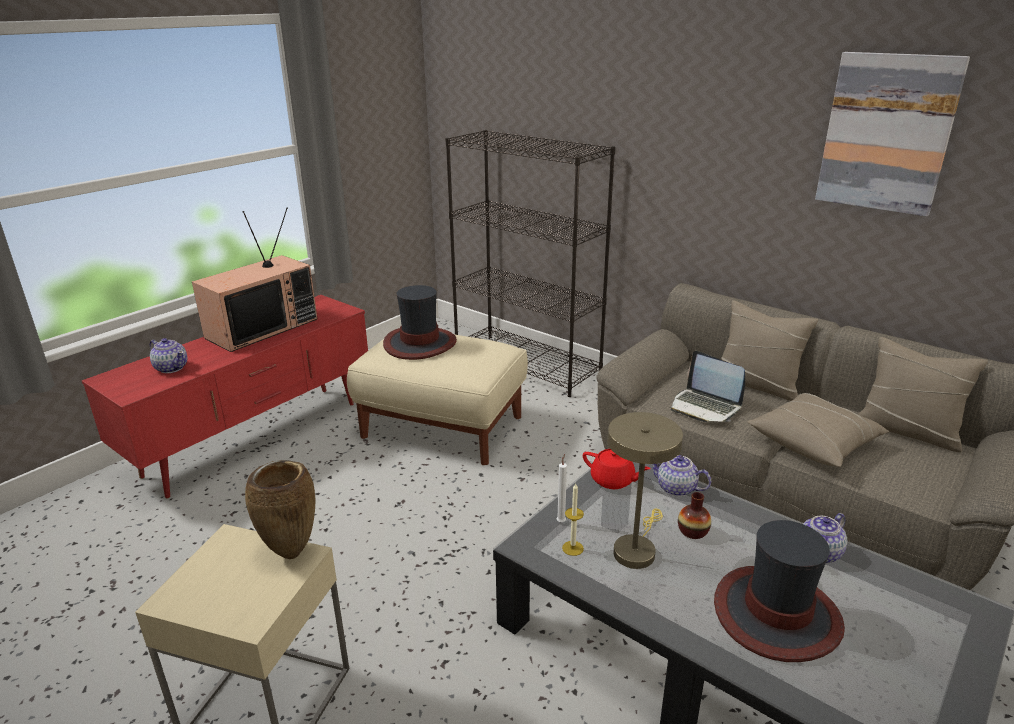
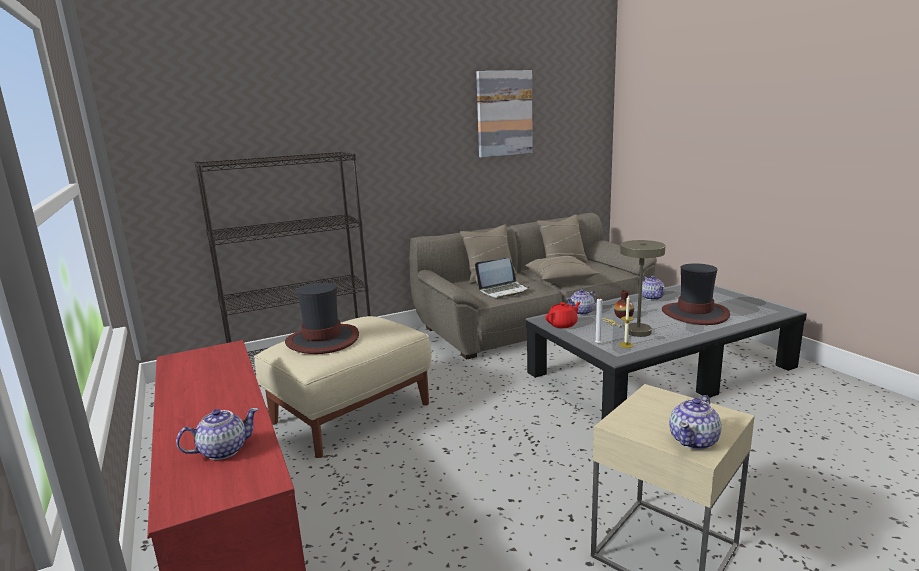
camera: 65 degrees left, 10 degrees down
television [192,208,317,352] -> none
brown vase [245,460,315,559] -> none
none -> teapot [669,395,722,450]

